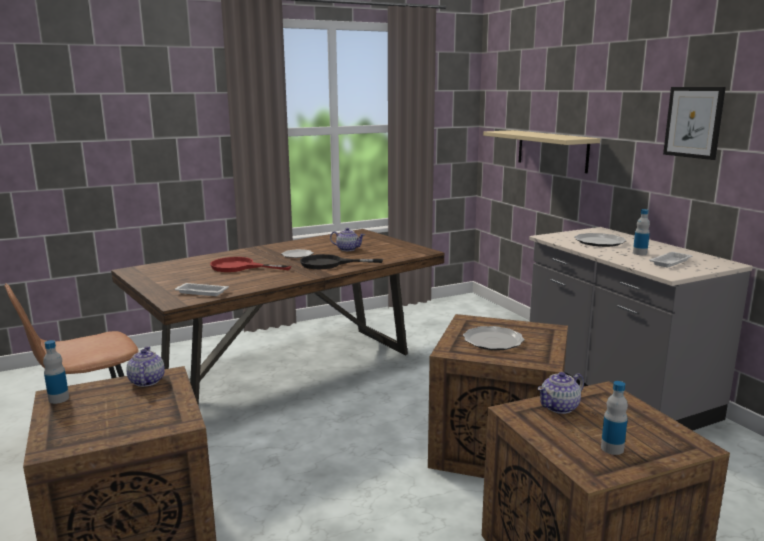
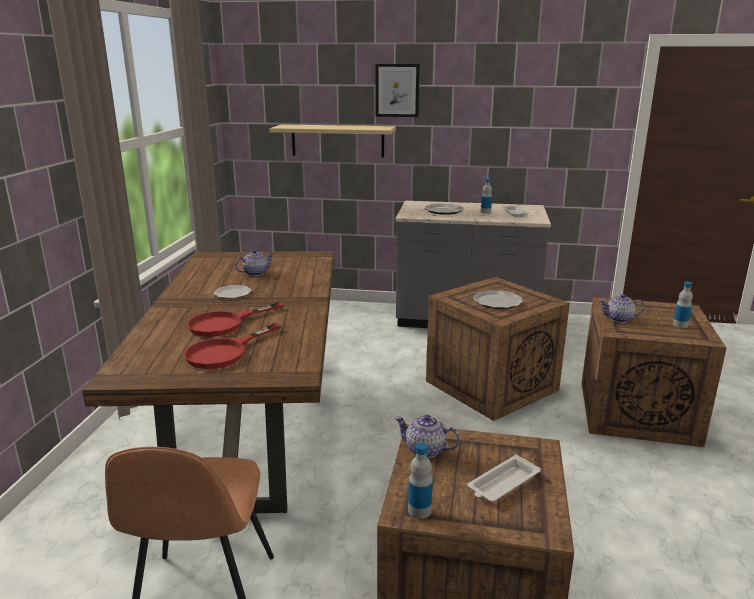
camera: 55 degrees left, 5 degrees up
white tray [175,283,229,296] -> white tray moved to [467,454,541,502]
black frying pan [300,254,383,269] -> none
teapot [537,372,584,414] -> teapot turned 90 degrees clockwise [599,294,644,323]
picture [663,87,726,160] -> picture moved to [376,64,420,117]
none -> red frying pan [184,323,282,369]

